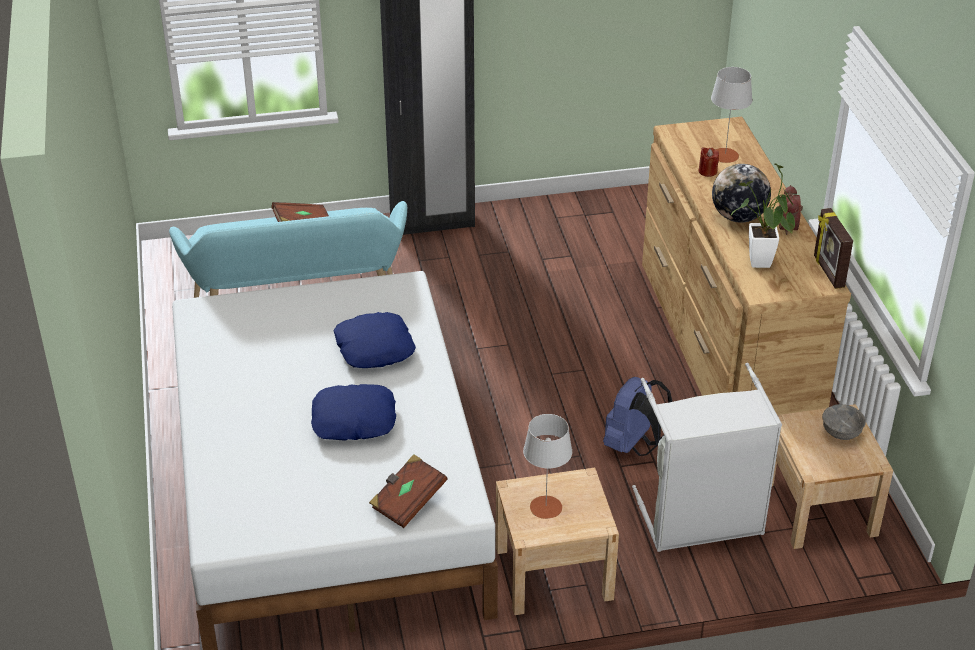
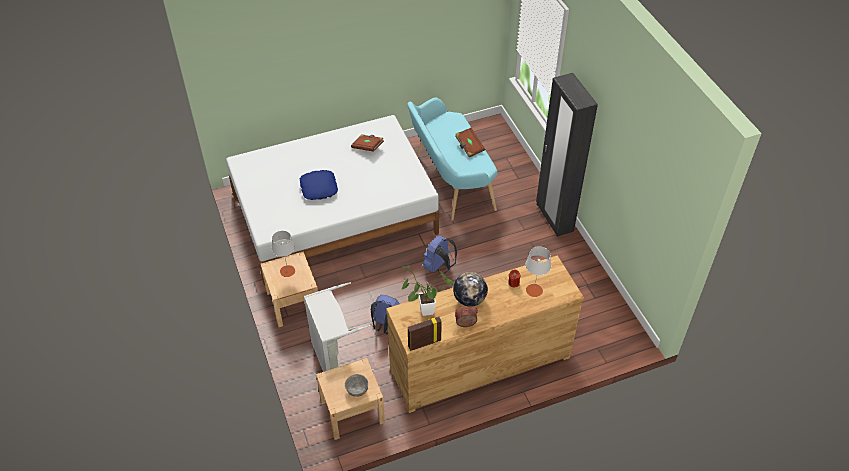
camera: 80 degrees right, 10 degrees up
blue pillow [333,312,416,368] -> none
brown book [369,454,448,528] -> brown book moved to [351,134,384,152]
none -> blue backpack [423,236,457,274]

